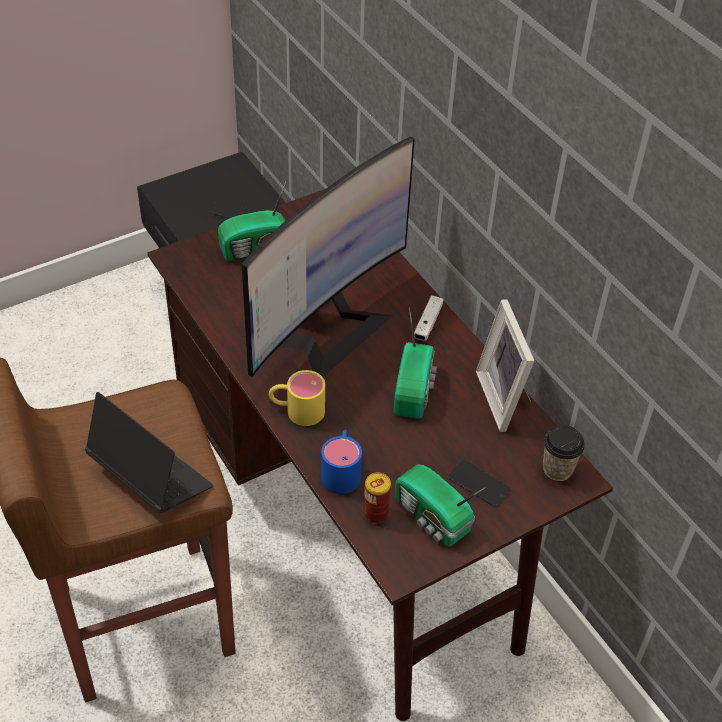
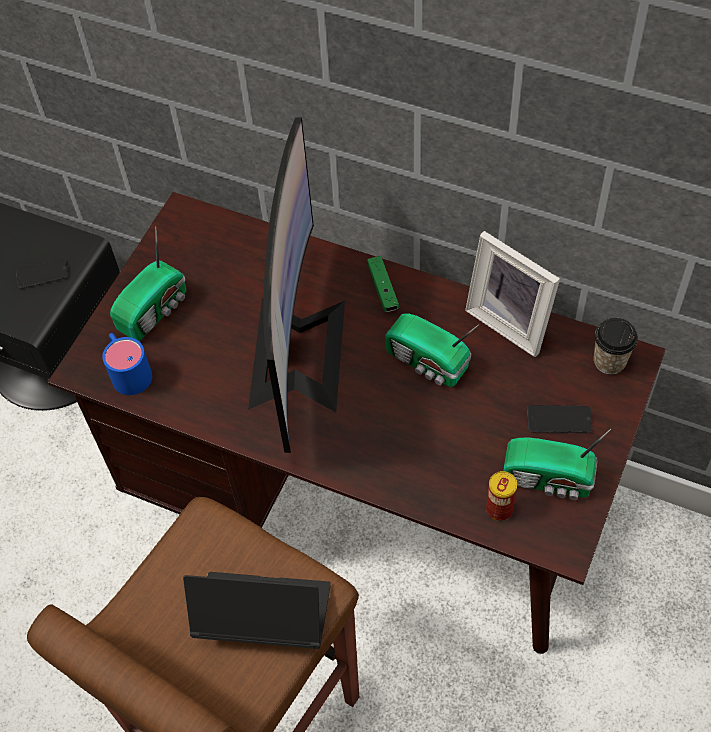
camera: 30 degrees left, 10 degrees up
yellow mug [269,370,325,426] -> none
blue mug [321,430,362,494] -> blue mug moved to [102,333,152,395]
radio [394,307,437,419] -> radio turned 150 degrees clockwise [385,313,479,387]
white game controller [414,295,444,341] -> green game controller [367,256,399,312]

